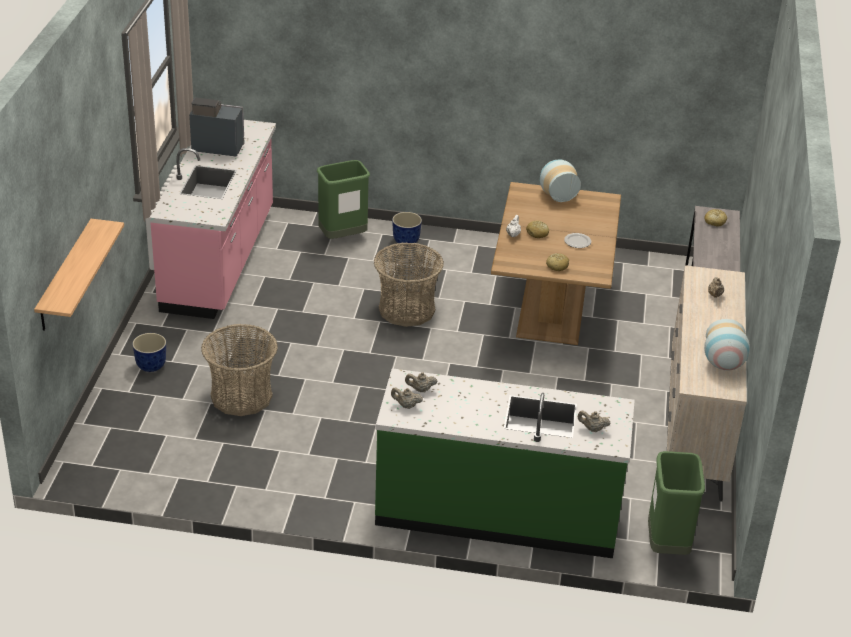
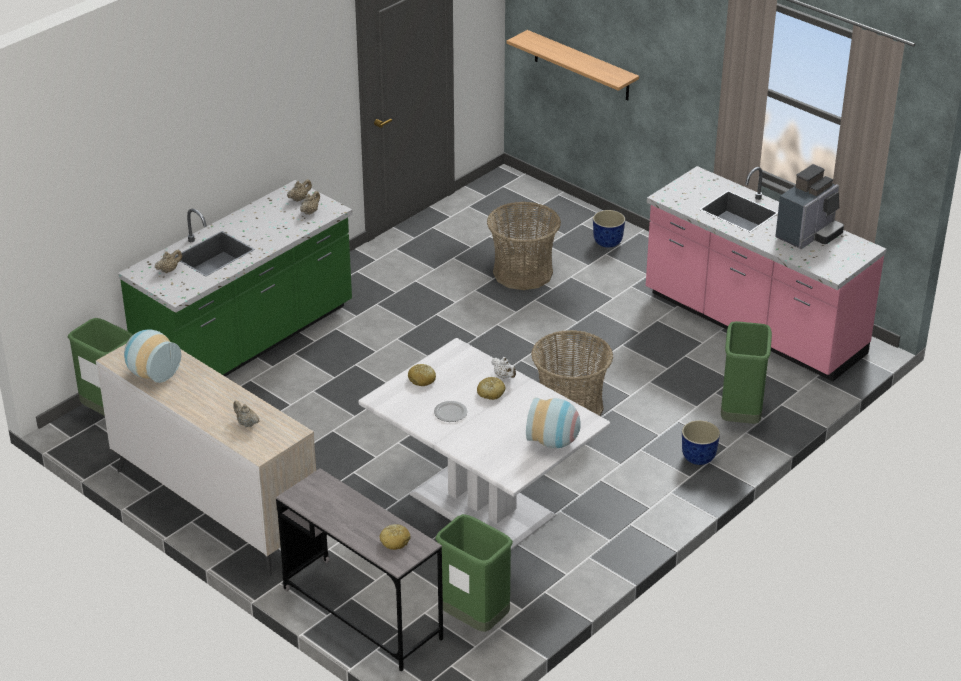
camera: 125 degrees right, 0 degrees up
brown dining table [491,182,621,345] -> white dining table [358,338,610,550]
none -> green trash can [435,514,513,632]

